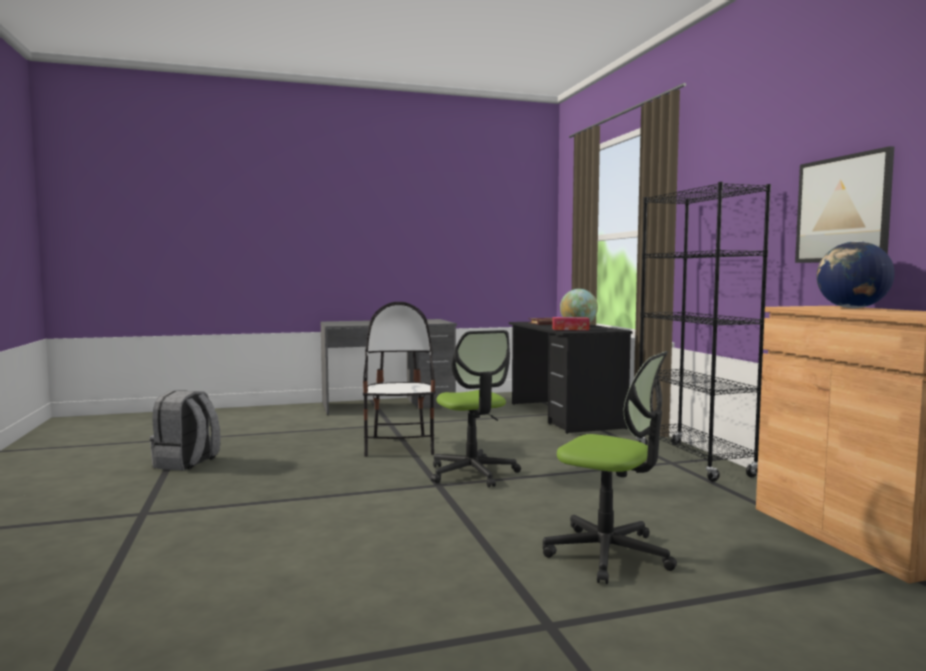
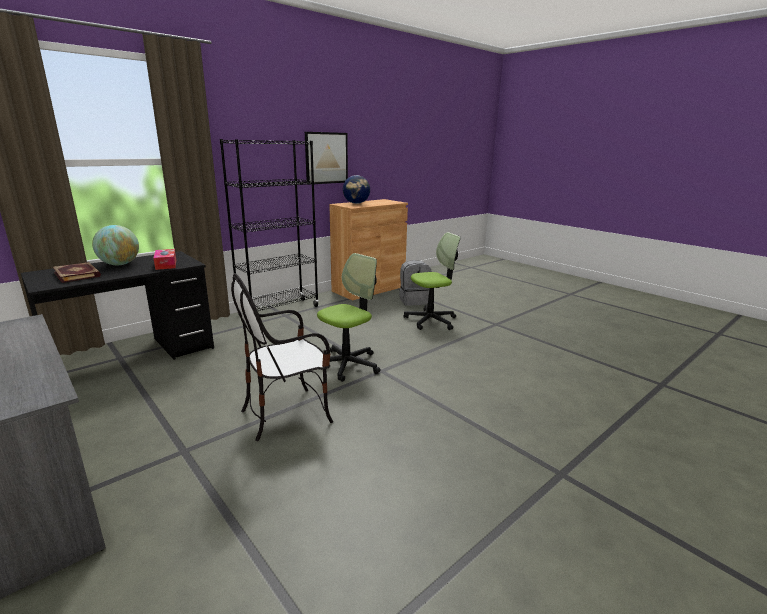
camera: 115 degrees left, 15 degrees up
grey backpack [149,390,221,471] -> grey backpack moved to [399,260,432,306]
office chair [543,351,677,584] -> office chair turned 60 degrees clockwise [403,232,461,330]

